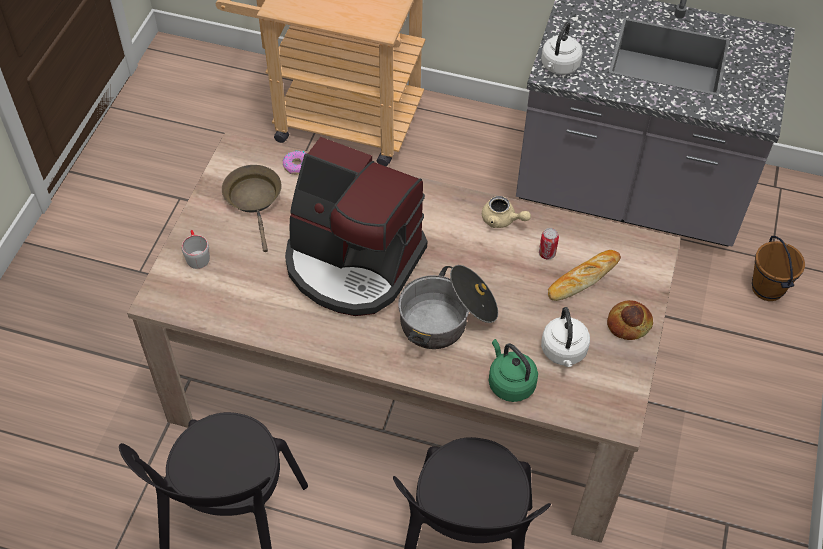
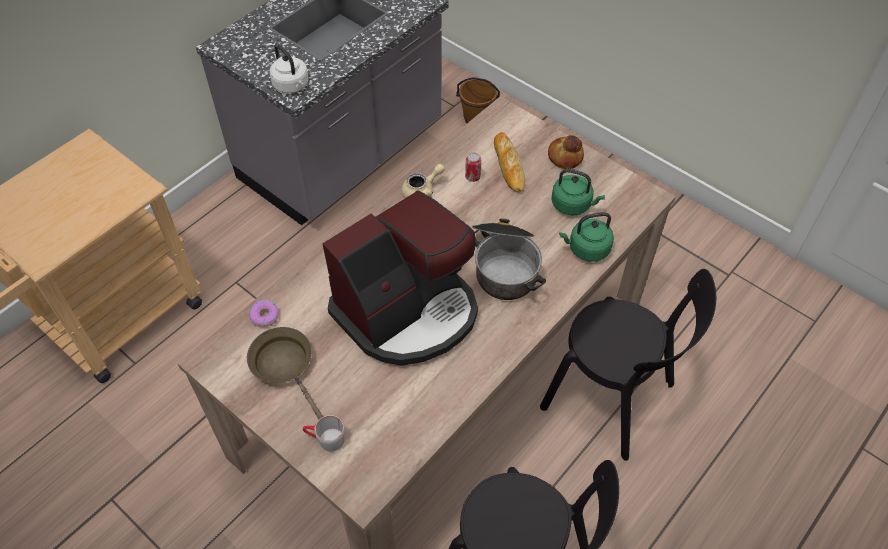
camera: 65 degrees left, 0 degrees up
brown frying pan [222,165,282,252] -> brown frying pan turned 45 degrees clockwise [247,327,323,420]
white kettle [541,307,590,367] -> green kettle [551,169,605,216]

